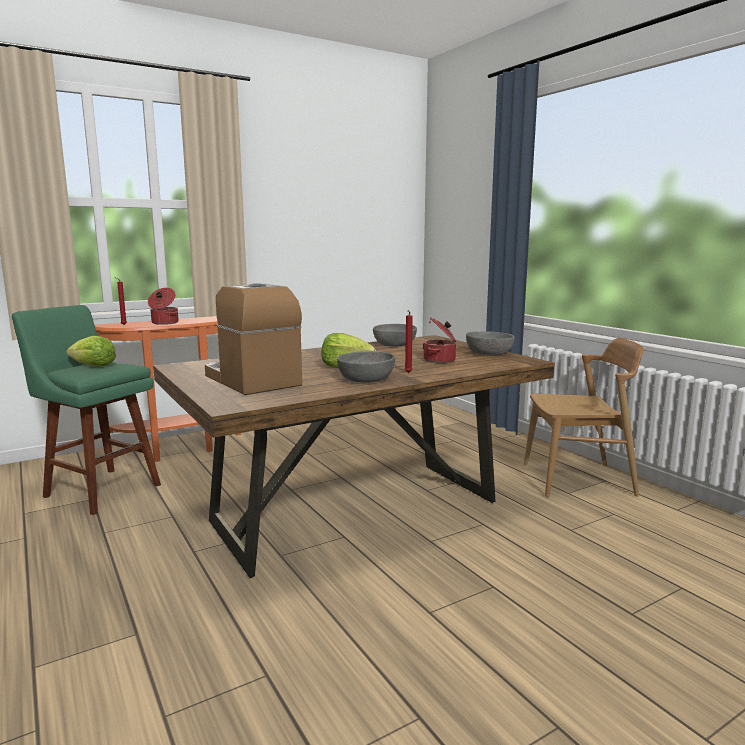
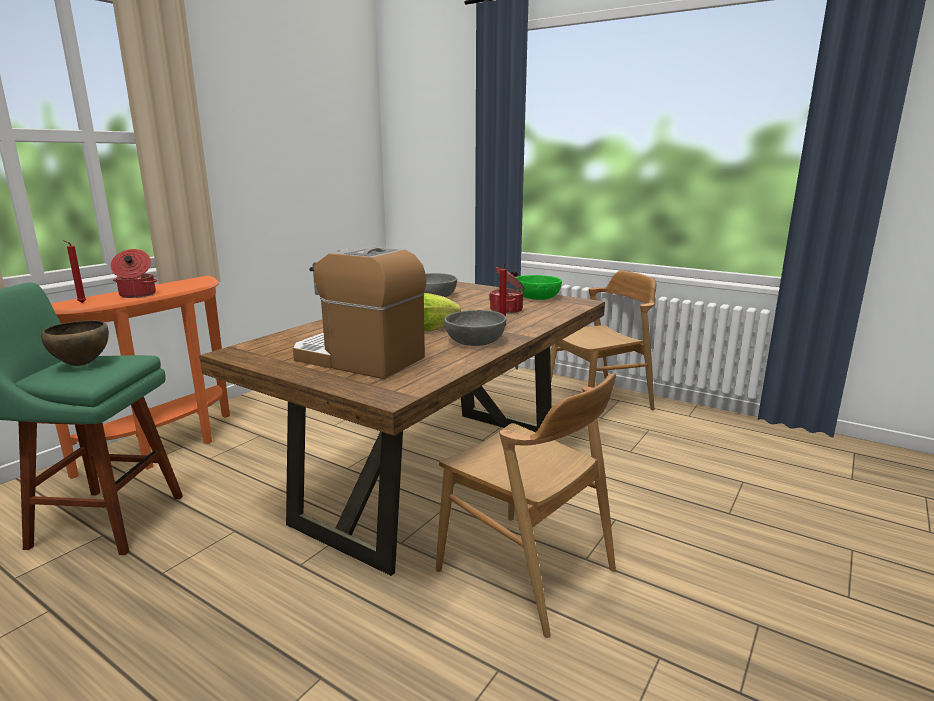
camera: 25 degrees left, 5 degrees up
lettuce [66,336,116,366] -> brown bowl [41,320,109,366]
grey bowl [466,331,515,356] -> green bowl [516,275,562,300]
none -> brown chair [436,373,616,638]

